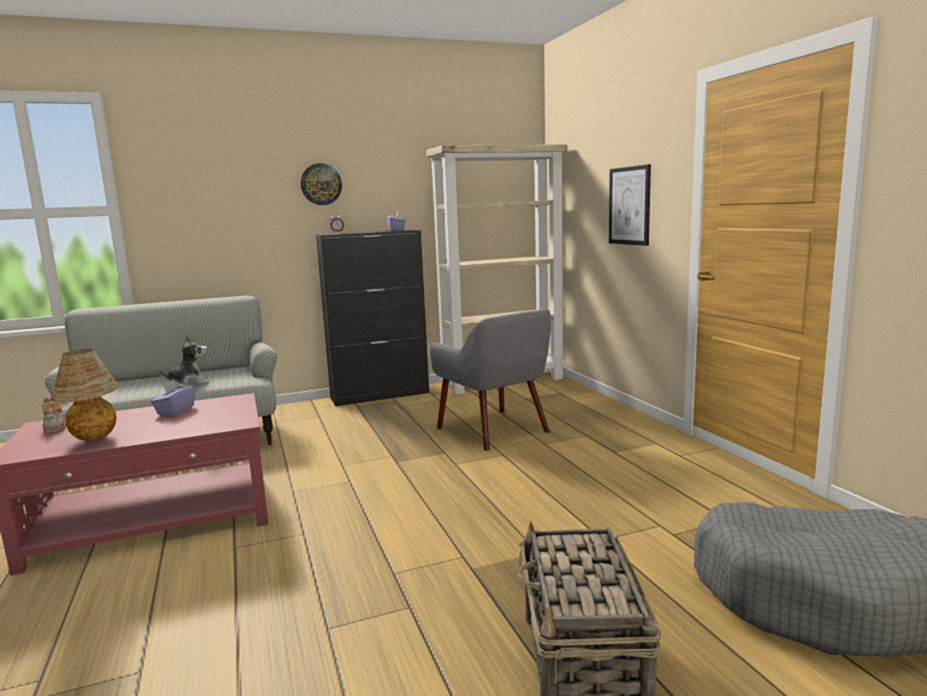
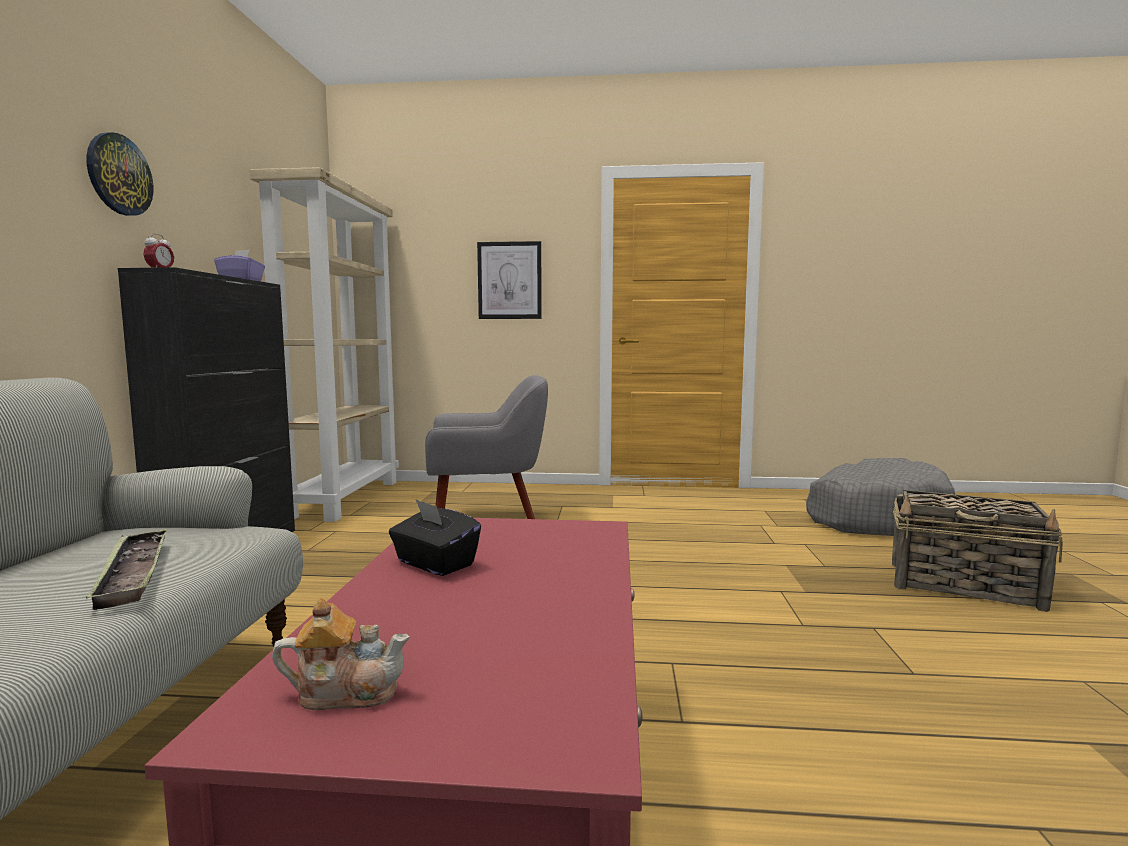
camera: 65 degrees left, 5 degrees down
table lamp [51,349,118,441] -> none
purple tissue box [151,380,195,416] -> black tissue box [389,499,481,576]
plush toy [159,336,209,388] -> tray [86,529,168,610]

